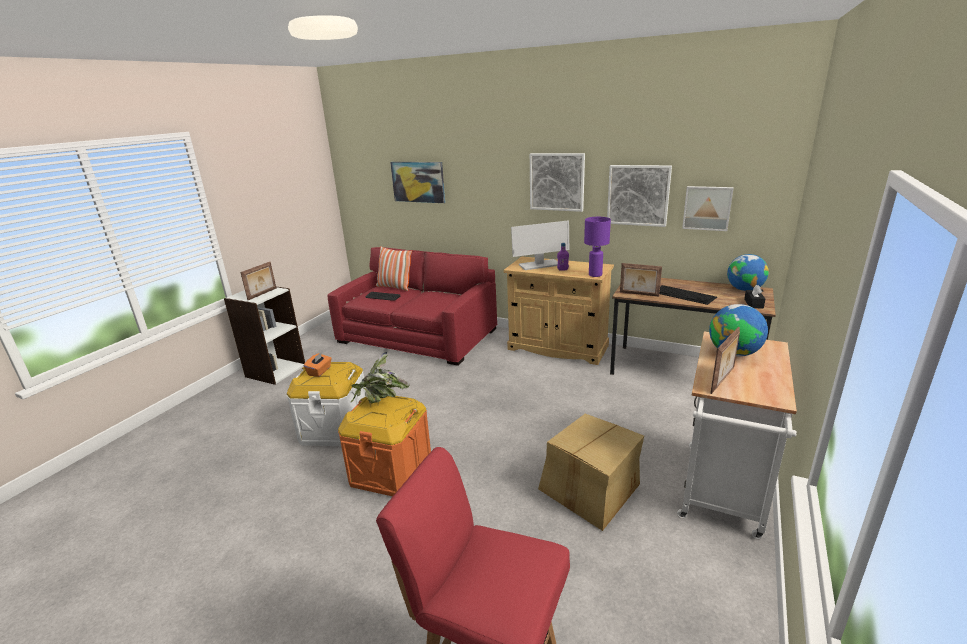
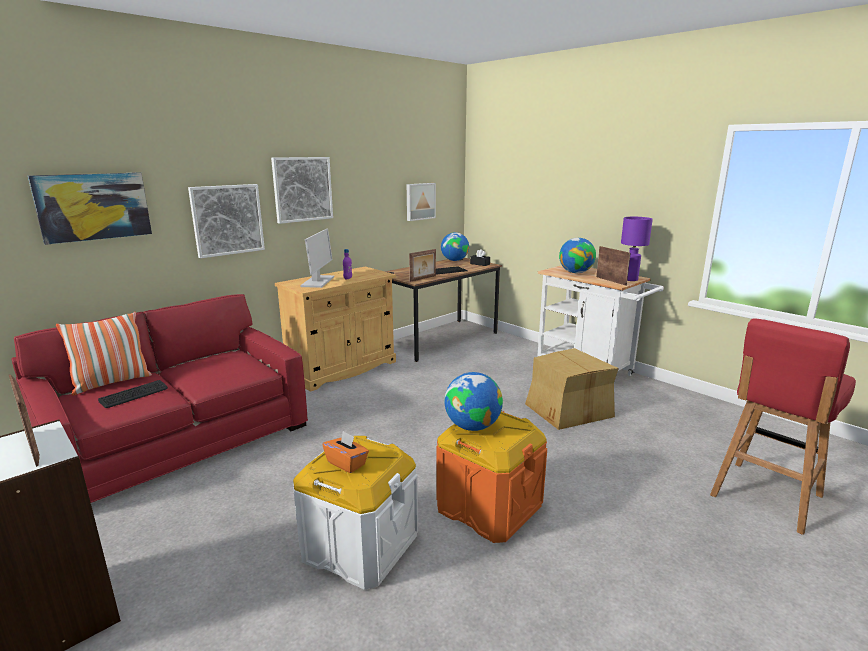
camera: 70 degrees left, 5 degrees down
potted plant [351,352,410,403] -> globe [444,372,503,431]
purple table lamp [584,217,611,277] -> purple table lamp moved to [621,217,653,281]
picture [607,165,672,227] -> picture moved to [188,184,265,258]

